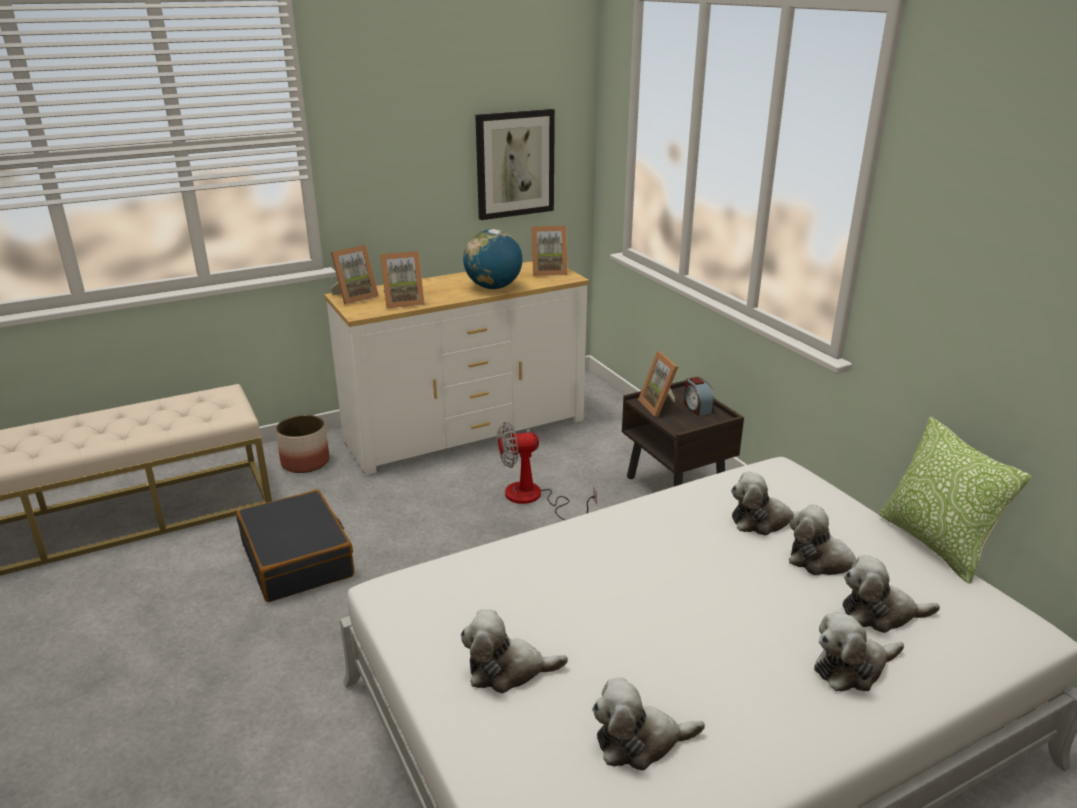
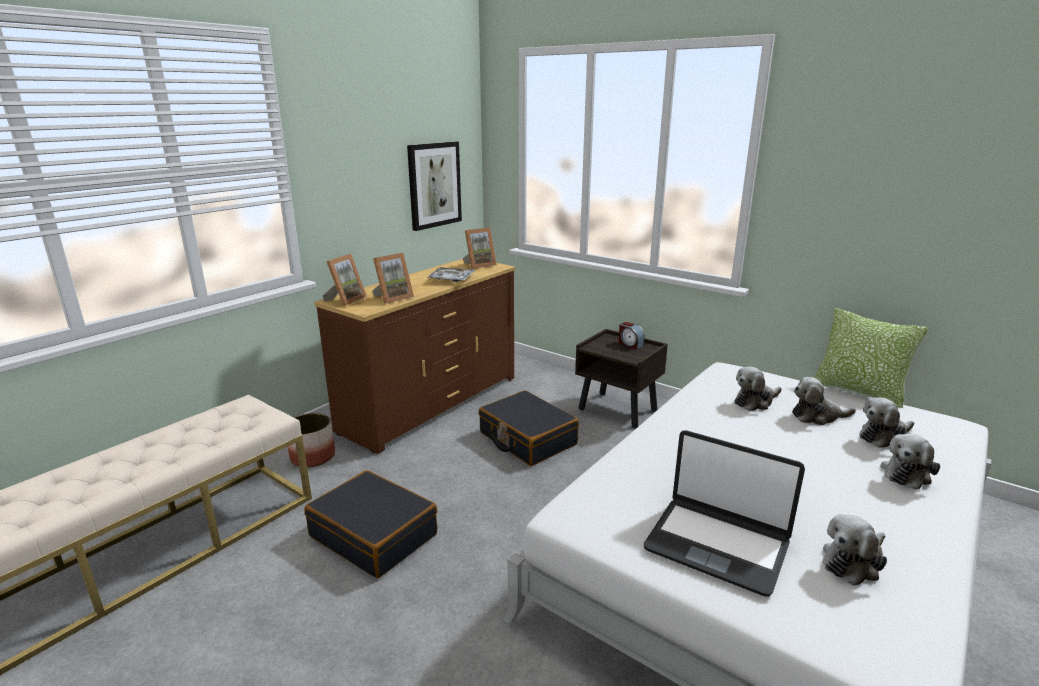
camera: 25 degrees left, 5 degrees down
white dresser [324,261,589,475] -> brown dresser [315,259,515,454]
plush toy [461,609,568,693] -> laptop [644,430,805,597]
globe [463,229,522,289] -> tray [427,267,476,282]
fan [497,422,597,520] -> black suitcase [479,390,579,466]
picture frame [638,351,678,417] -> none

